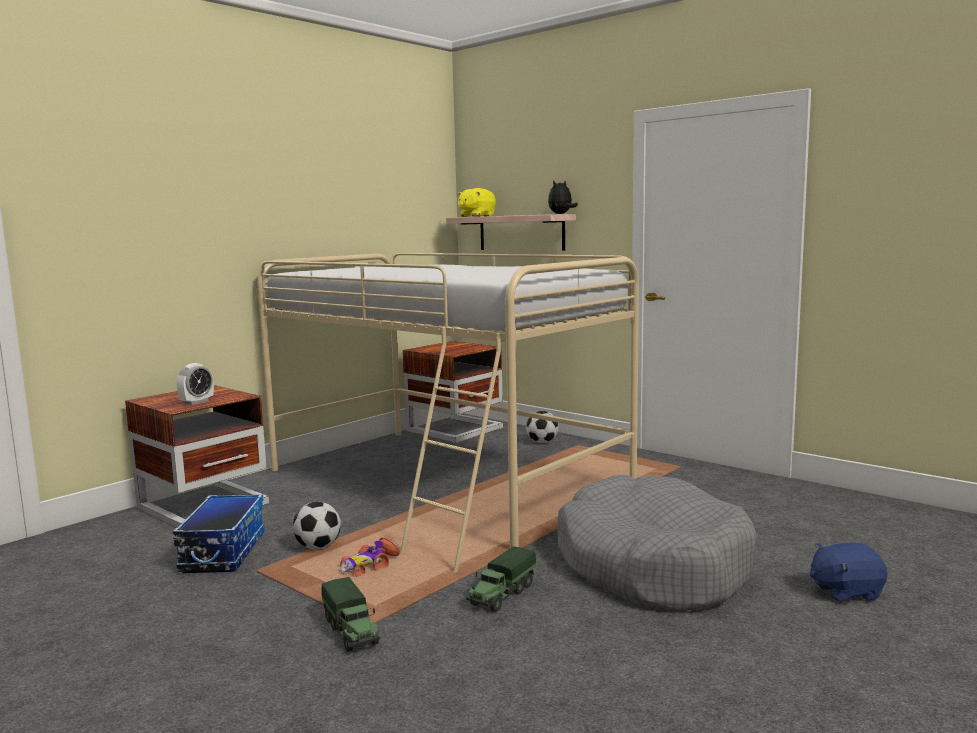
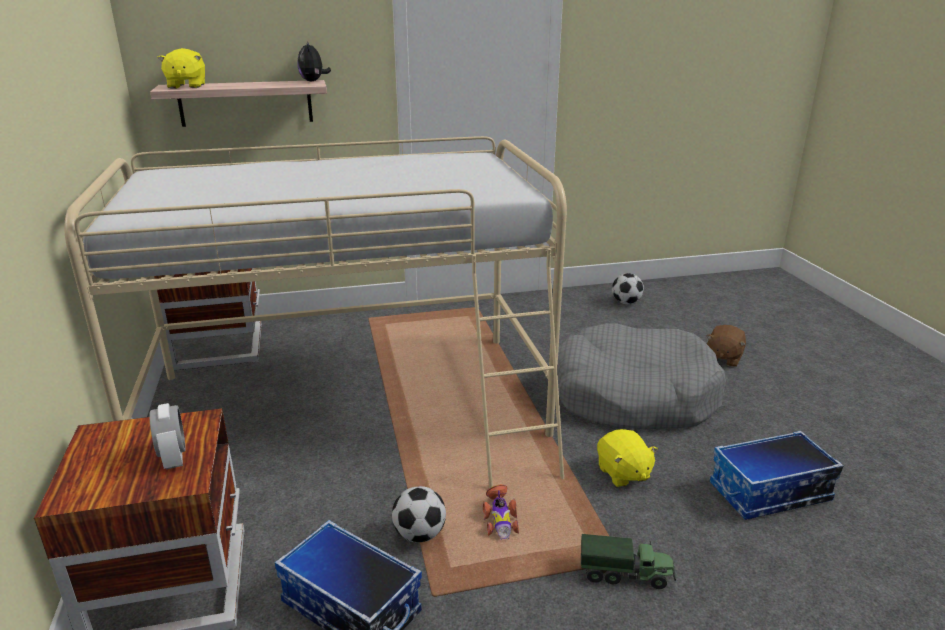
camera: 55 degrees left, 15 degrees up
toy truck [466,546,536,612] -> yellow plush toy [597,429,658,487]
football [526,411,559,443] -> football moved to [612,273,644,304]
blue plush toy [810,543,887,603] -> brown plush toy [706,325,746,367]
none -> storage box [710,431,844,520]

